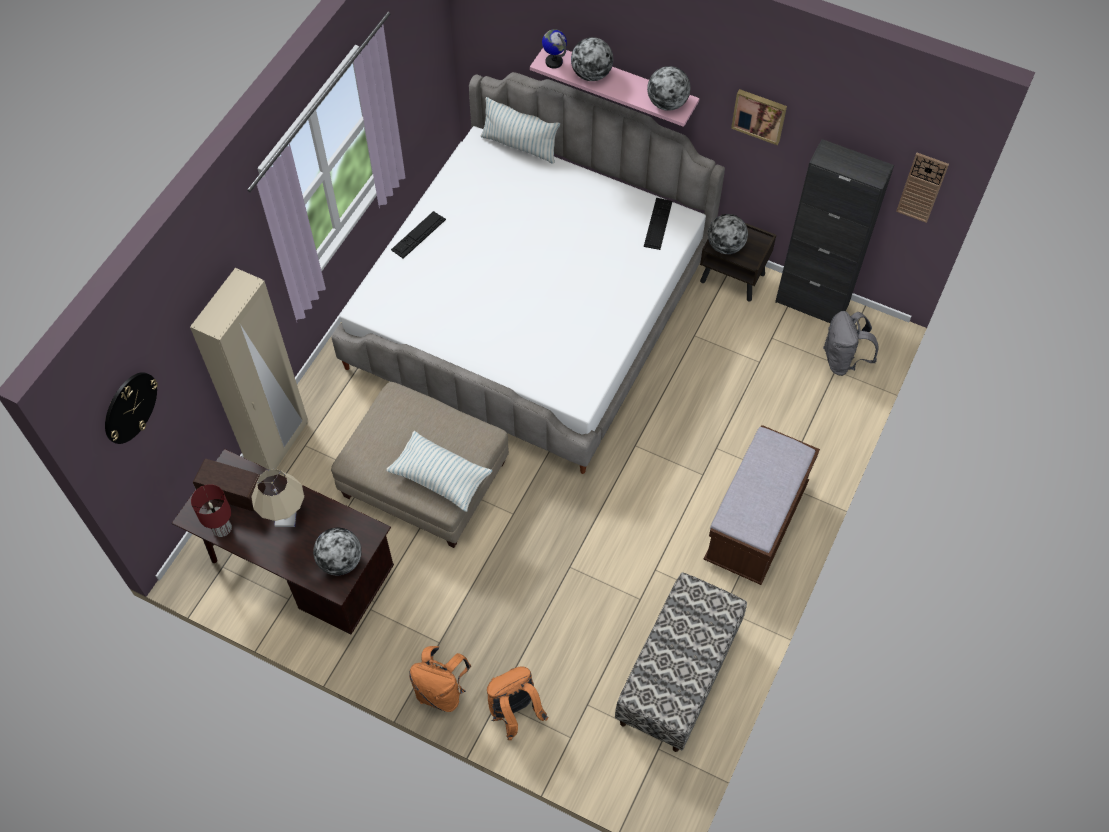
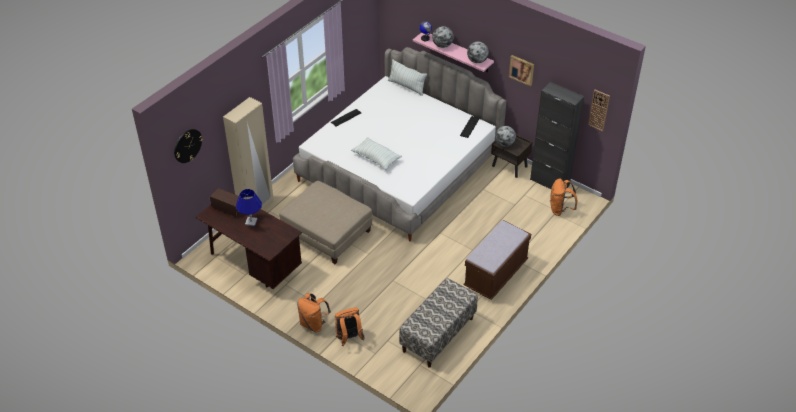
camera: 10 degrees right, 15 degrees down
red table lamp [191,484,232,537] -> none
beige table lamp [251,469,304,527] -> blue table lamp [236,189,262,226]
globe [313,528,362,575] -> none
pillow [386,431,493,512] -> pillow moved to [351,137,402,170]
grey backpack [823,311,879,376] -> orange backpack [550,179,577,216]

